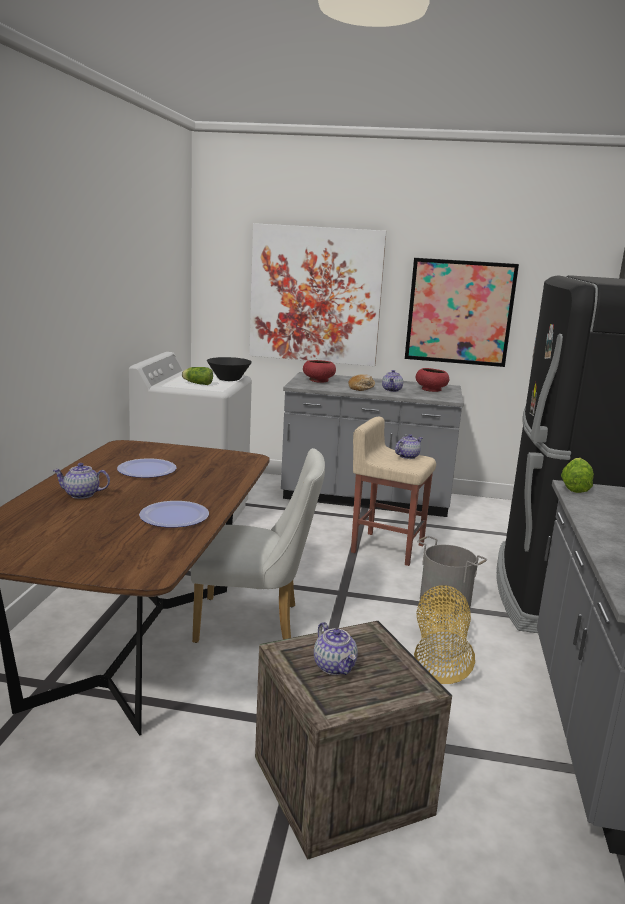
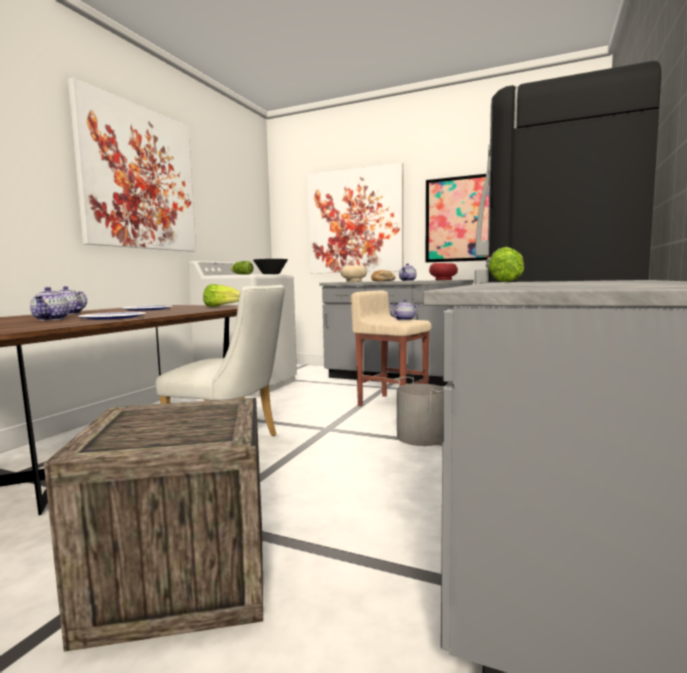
camera: 15 degrees right, 10 degrees down
red bowl [303,360,336,382] -> beige bowl [341,265,367,282]
teapot [314,622,358,675] -> teapot moved to [30,287,69,321]
basket [414,585,475,684] -> none
none -> picture [68,78,196,252]
none -> lettuce [203,284,240,307]

